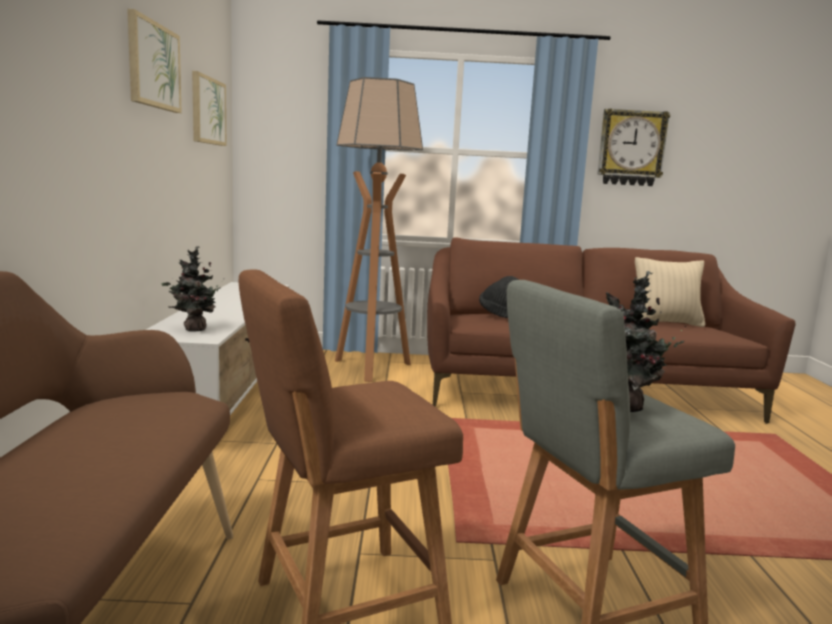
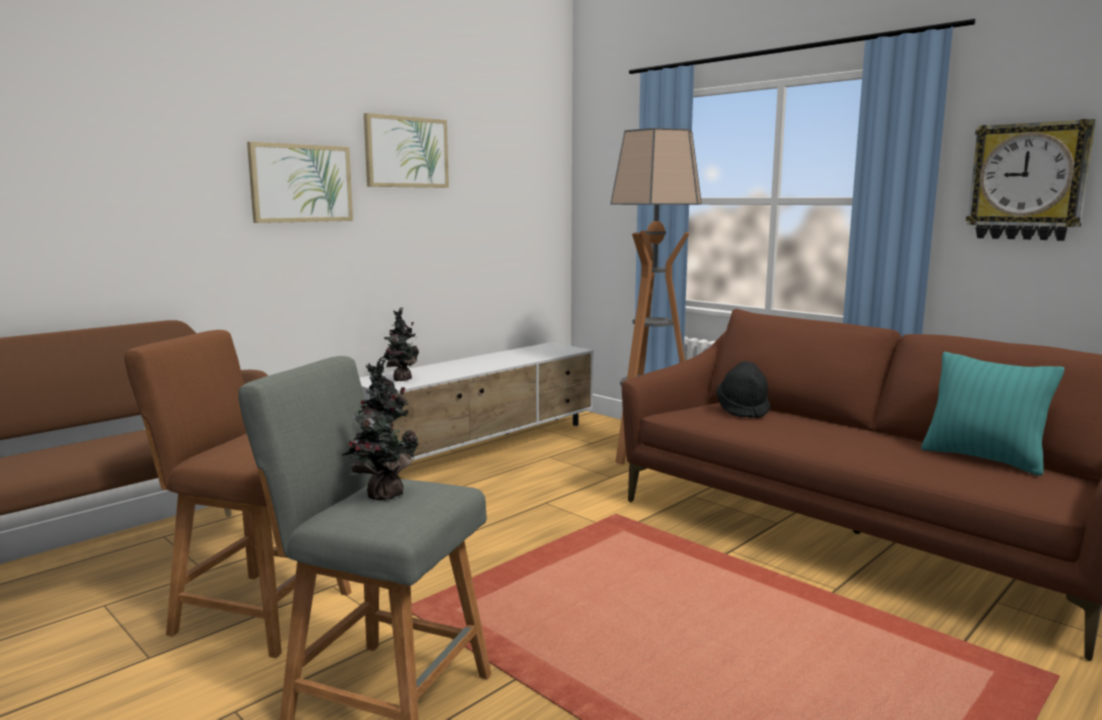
camera: 45 degrees right, 0 degrees up
picture [192,71,226,146] -> picture moved to [247,142,353,223]
beige pillow [635,257,706,327] -> turquoise pillow [921,352,1064,476]

